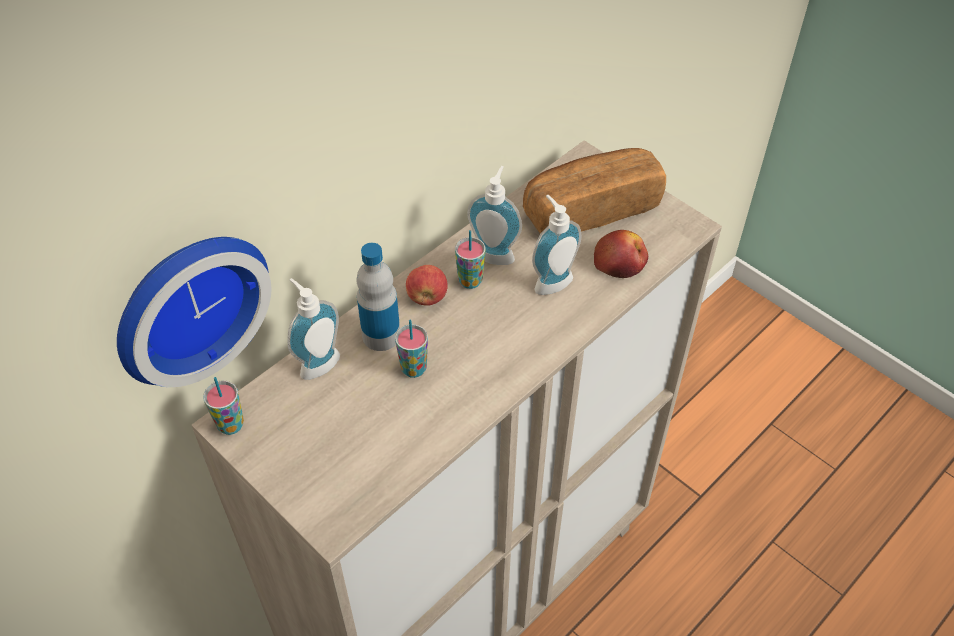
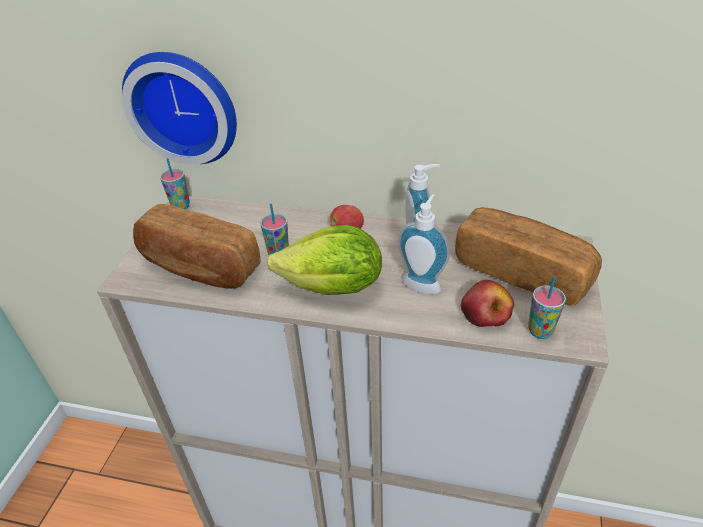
camera: 60 degrees right, 10 degrees down
soap dispenser [287,278,340,380] -> none
bottle [356,243,400,351] -> none
cup [455,230,485,289] -> cup moved to [528,276,566,339]
none -> bread [133,204,261,289]
none -> lettuce [267,225,382,295]

